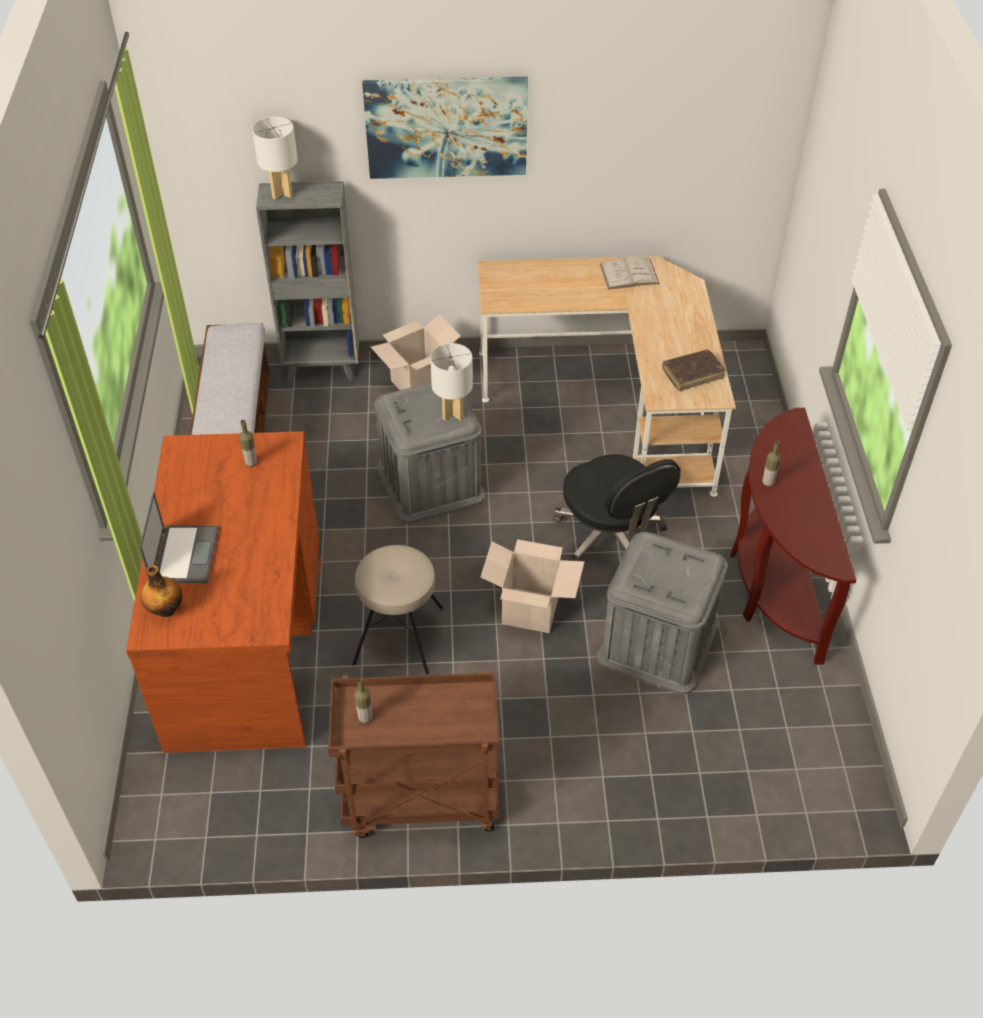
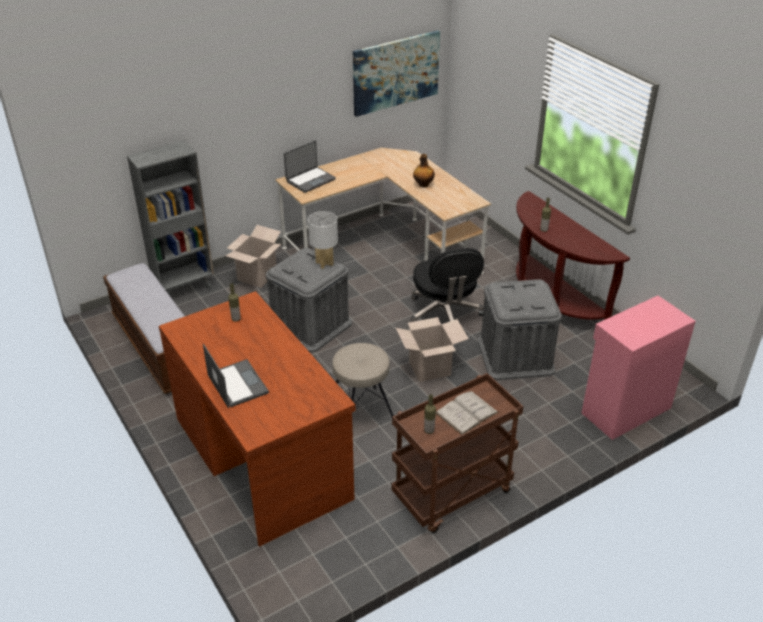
camera: 30 degrees left, 10 degrees down
bottle [140,565,182,617] -> bottle moved to [413,154,435,187]
white table lamp [252,117,298,200] -> none
picture [362,77,528,179] -> picture moved to [353,30,440,117]
black office chair [553,454,681,561] -> black office chair turned 45 degrees clockwise [411,248,484,322]
white book [600,256,660,289] -> white book moved to [436,391,499,435]
brown book [662,350,726,391] -> none
none -> laptop [284,141,336,193]
none -> pink cabinet [582,296,696,440]

